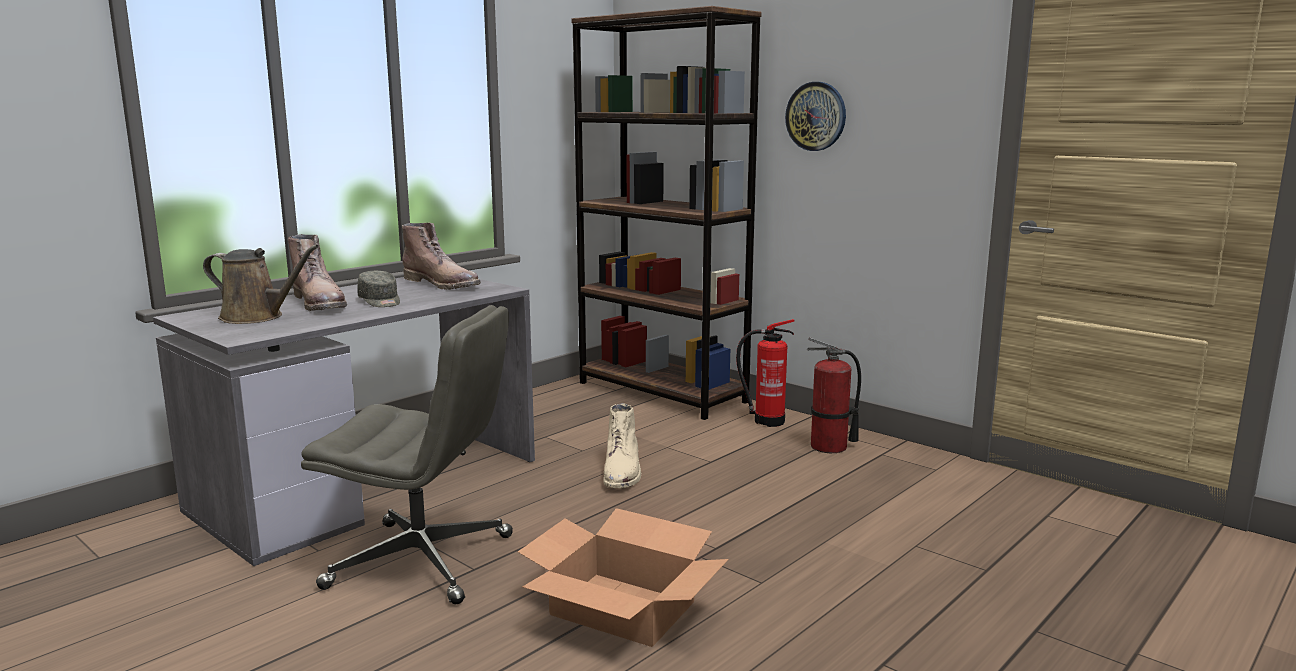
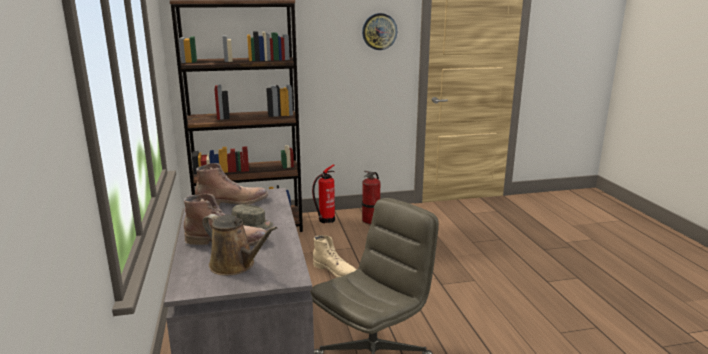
camera: 55 degrees left, 5 degrees up
brown watering can [203,245,319,324] -> brown watering can turned 75 degrees clockwise [202,214,277,276]
cardboard box [518,508,729,647] -> none
wall clock [785,82,846,151] -> wall clock moved to [362,13,397,50]

